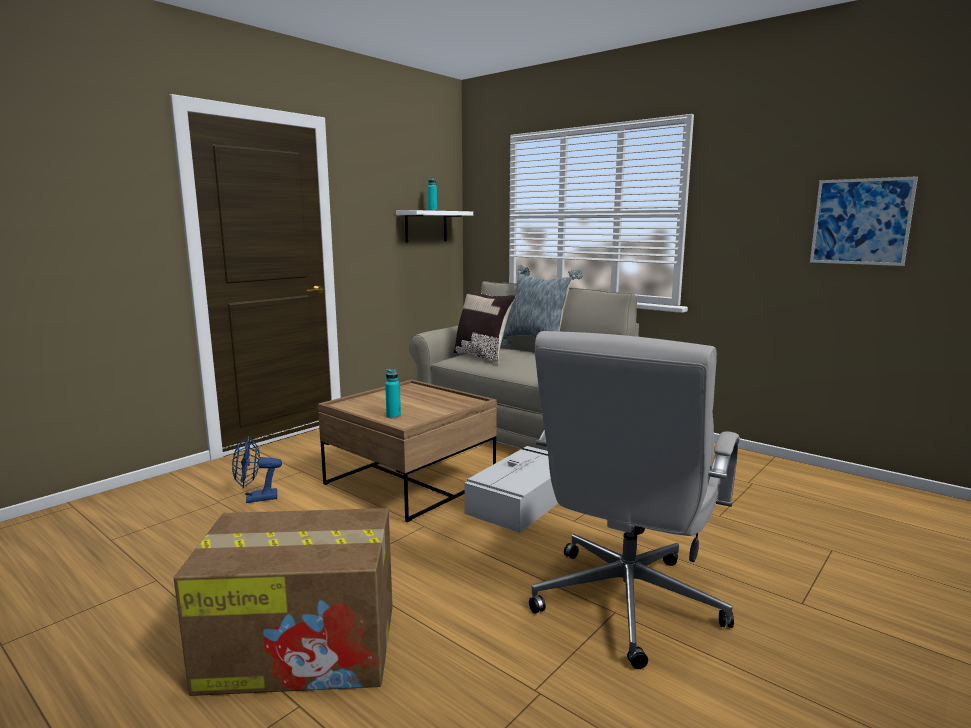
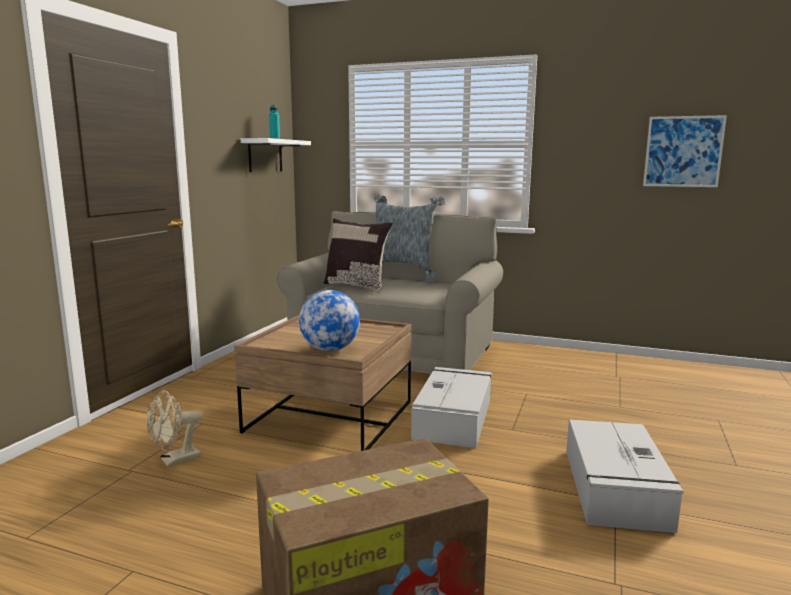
camera: 20 degrees left, 0 degrees up
blue fan [232,436,282,503] -> beige fan [147,390,203,466]
turquoise bottle [385,369,401,419] -> globe [299,290,360,351]
grey office chair [529,331,740,669] -> grey storage box [566,420,684,533]

